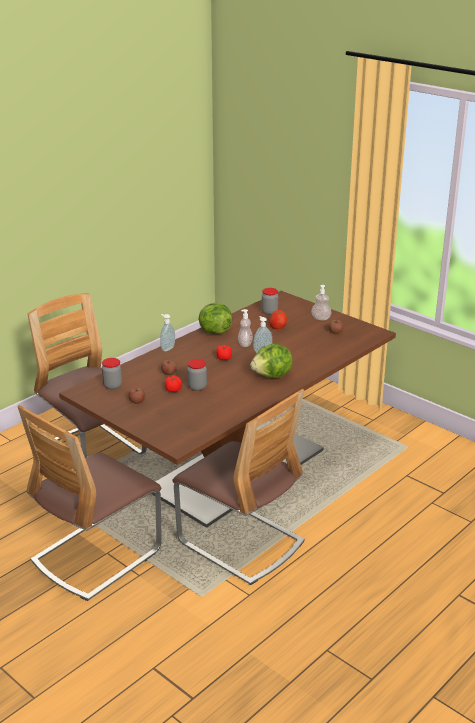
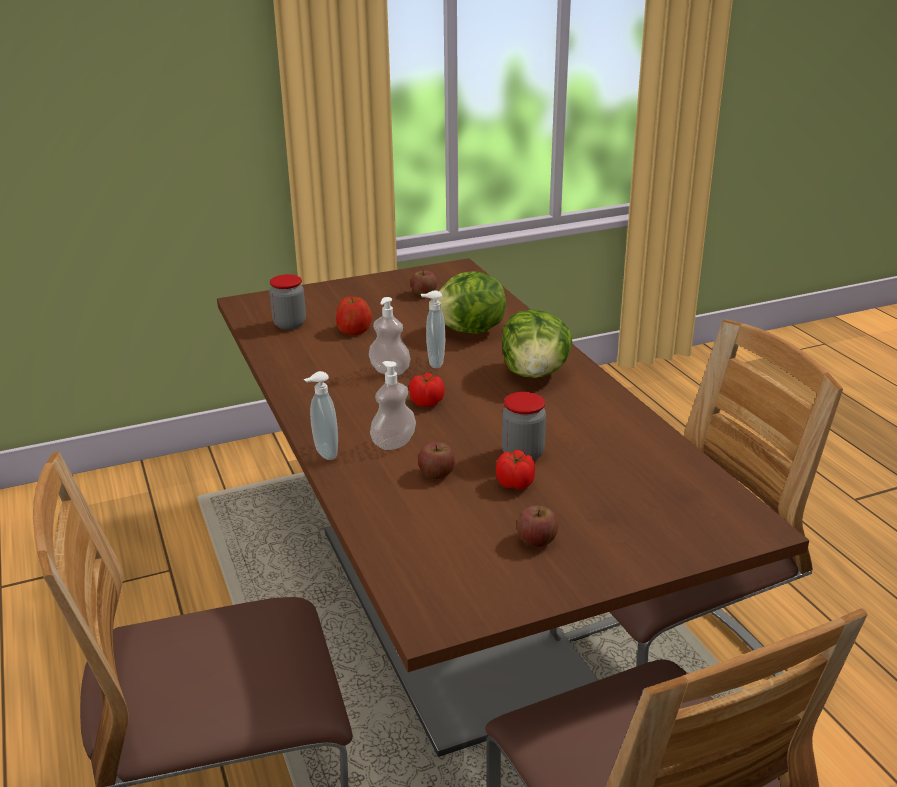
camera: 65 degrees left, 0 degrees up
jar [102,358,122,389] -> none
lettuce [199,303,232,334] -> lettuce moved to [429,271,506,334]
soap dispenser [311,285,332,320] -> soap dispenser moved to [370,361,416,450]

